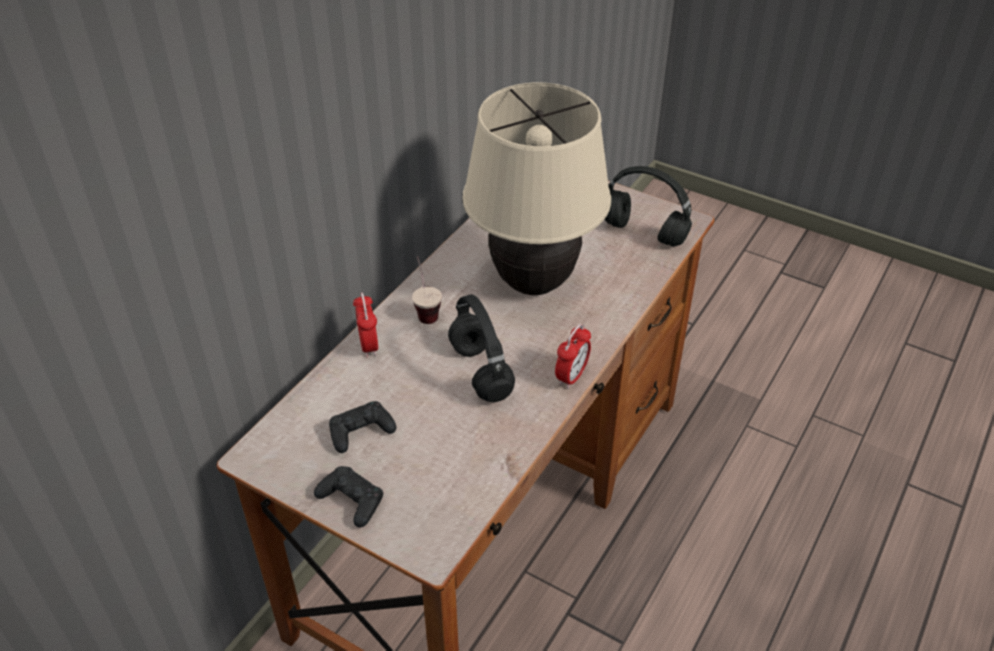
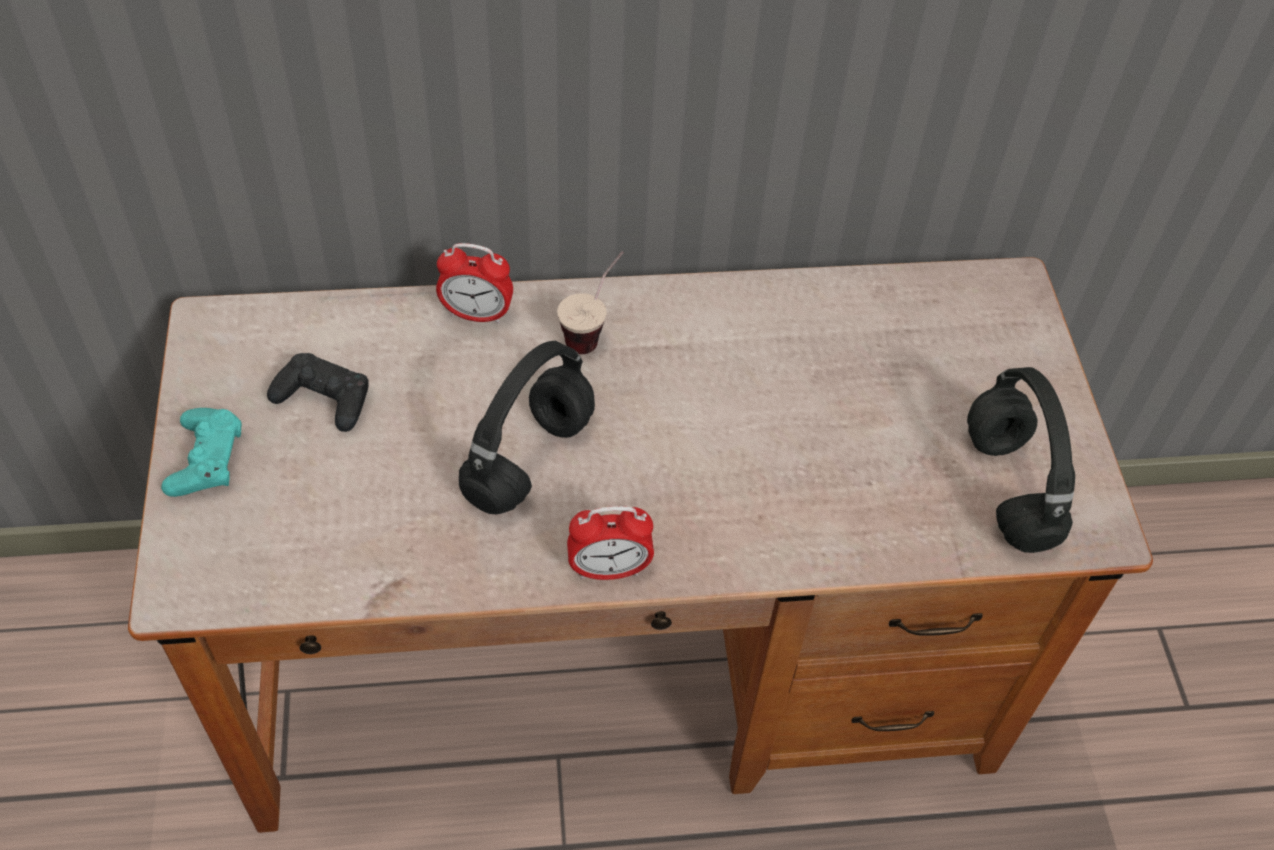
camera: 50 degrees right, 10 degrees up
black game controller [314,466,383,528] -> turquoise game controller [161,408,242,497]
alarm clock [353,293,378,357] -> alarm clock turned 60 degrees clockwise [436,243,513,324]
beige table lamp [462,83,611,295] -> none

